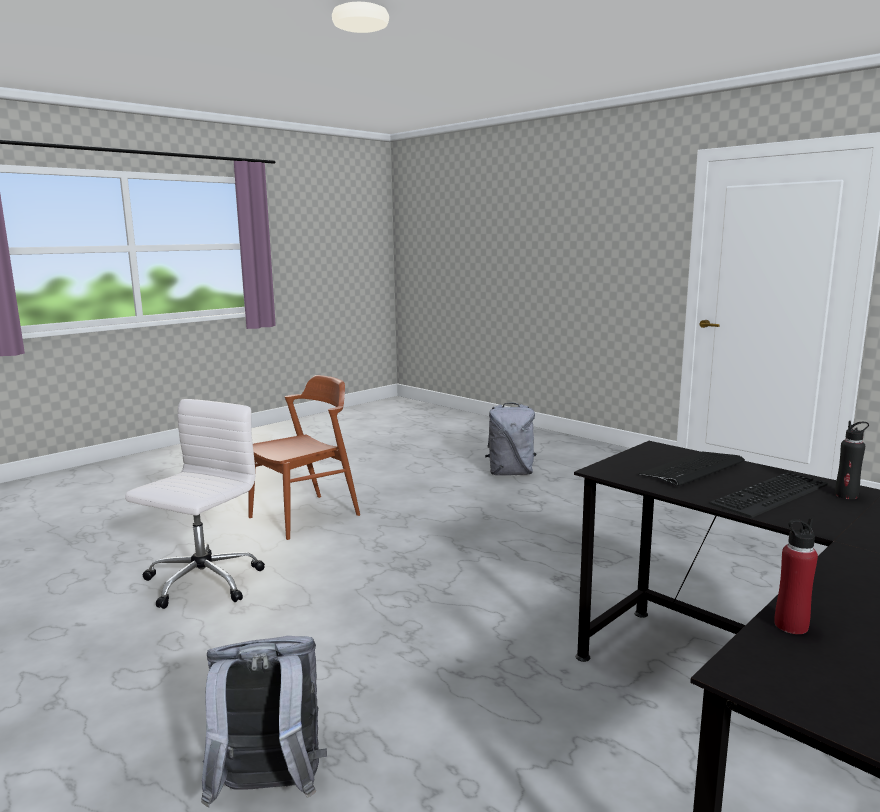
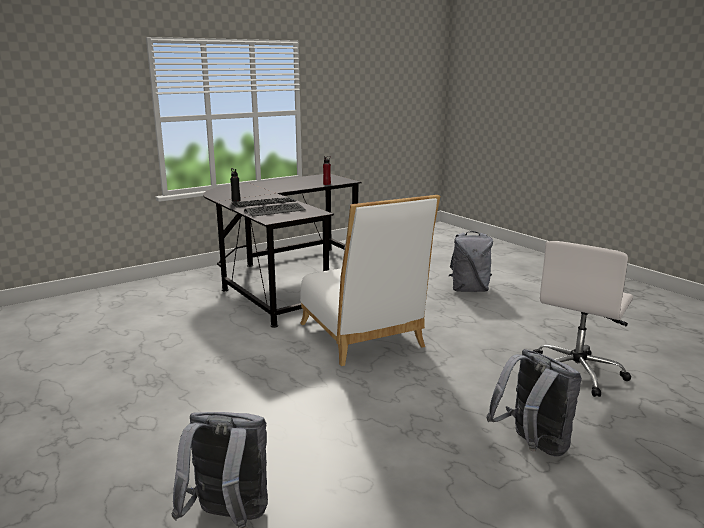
camera: 170 degrees left, 5 degrees up
brown chair [248,375,360,540] -> grey backpack [487,349,582,457]
none -> white chair [300,195,440,366]

